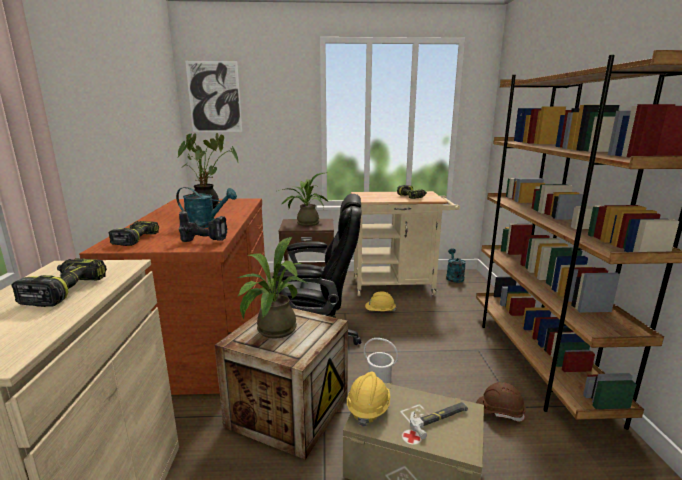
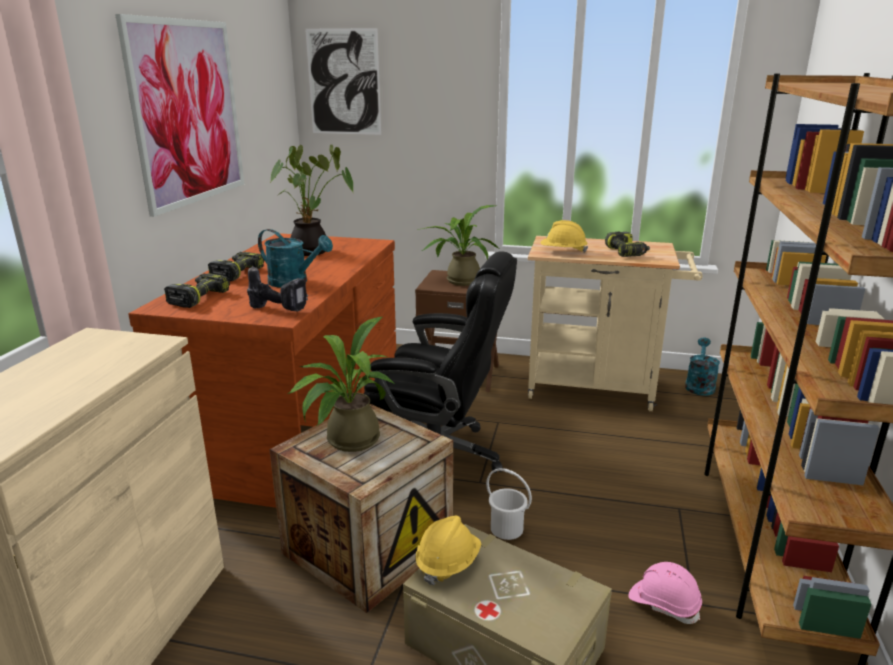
camera: 15 degrees right, 5 degrees up
power drill [11,258,107,307] -> power drill moved to [208,252,264,281]
yellow hard hat [365,292,396,311] -> yellow hard hat moved to [540,220,588,253]
hammer [410,402,468,439] -> none
brown hard hat [476,382,526,421] -> pink hard hat [629,562,702,624]
none -> picture [115,14,244,217]

